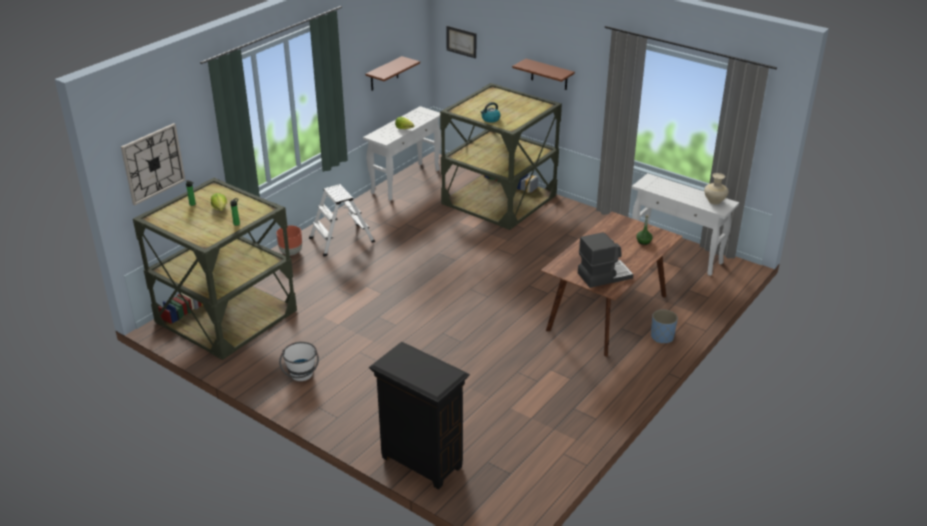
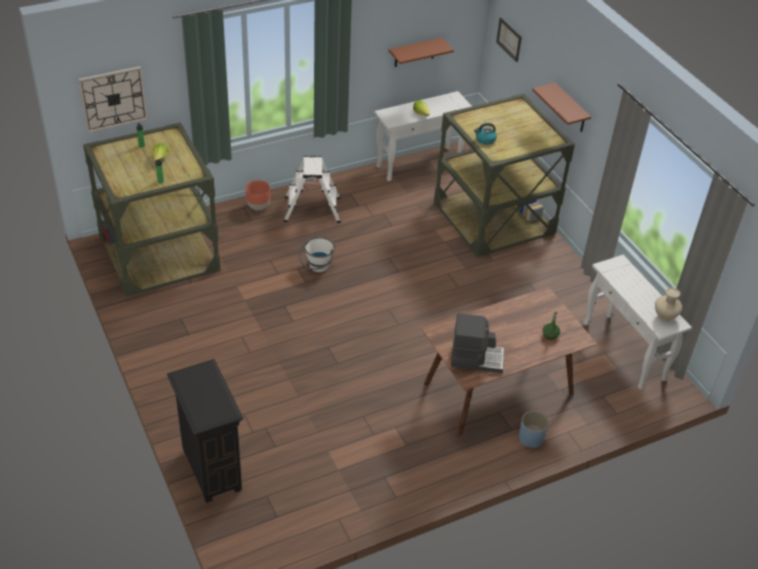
camera: 25 degrees right, 10 degrees up
white bucket [279,342,319,381] -> white bucket moved to [299,237,335,272]

